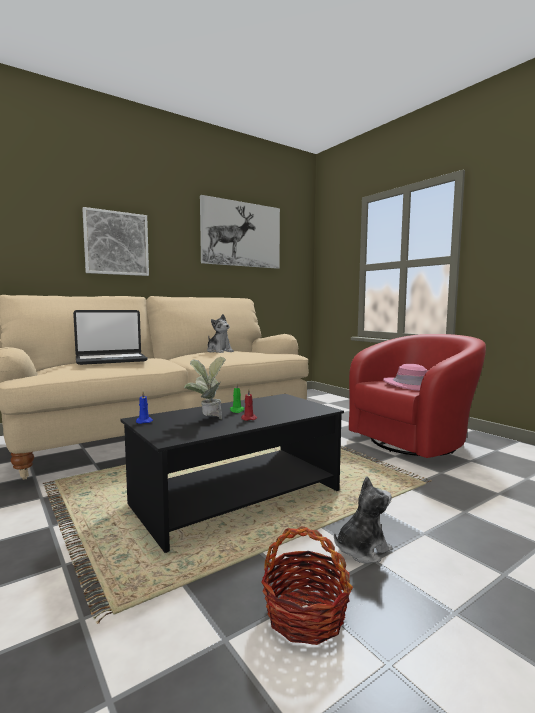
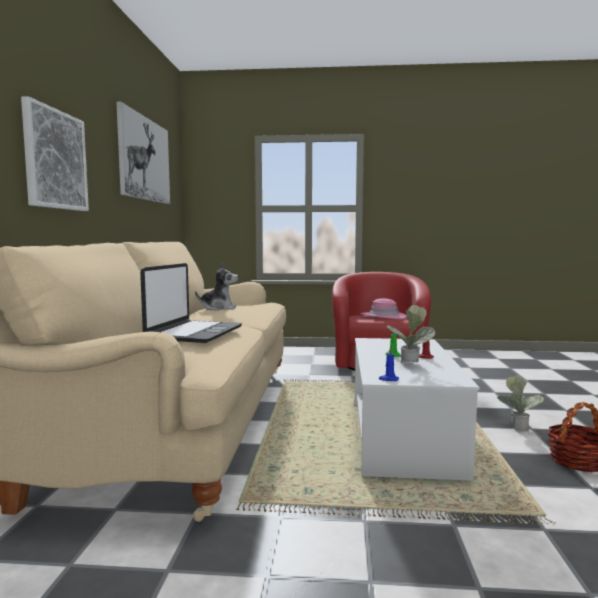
camera: 50 degrees left, 0 degrees up
black coffee table [120,394,344,553] -> white coffee table [355,338,480,481]
plush toy [334,477,393,564] -> potted plant [497,375,544,432]

